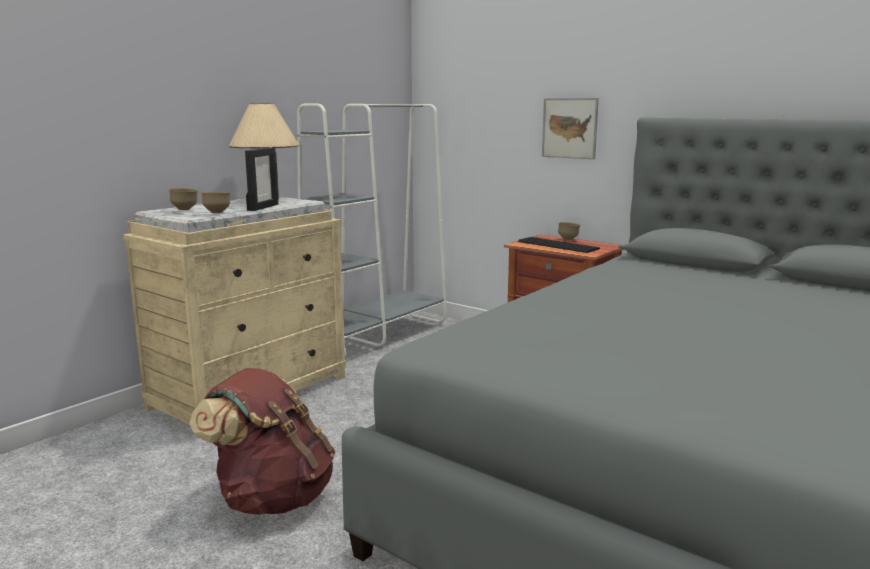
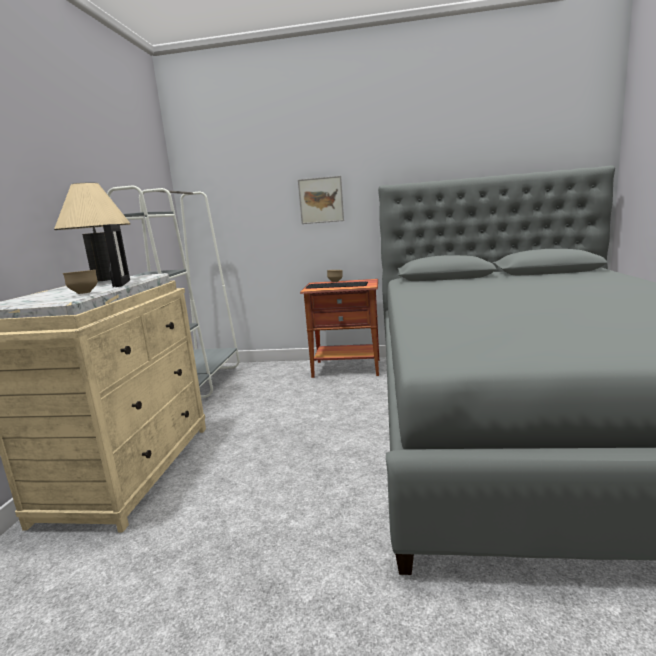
camera: 30 degrees left, 0 degrees up
brown bowl [169,188,198,210] -> none
brown backpack [189,368,335,515] -> none

